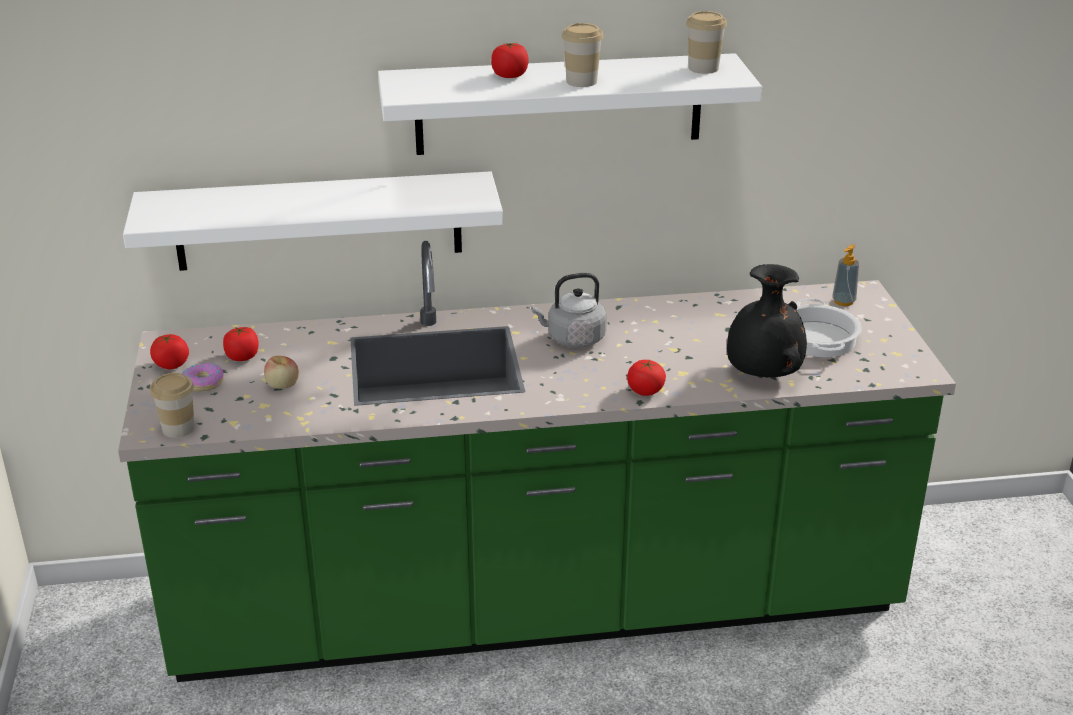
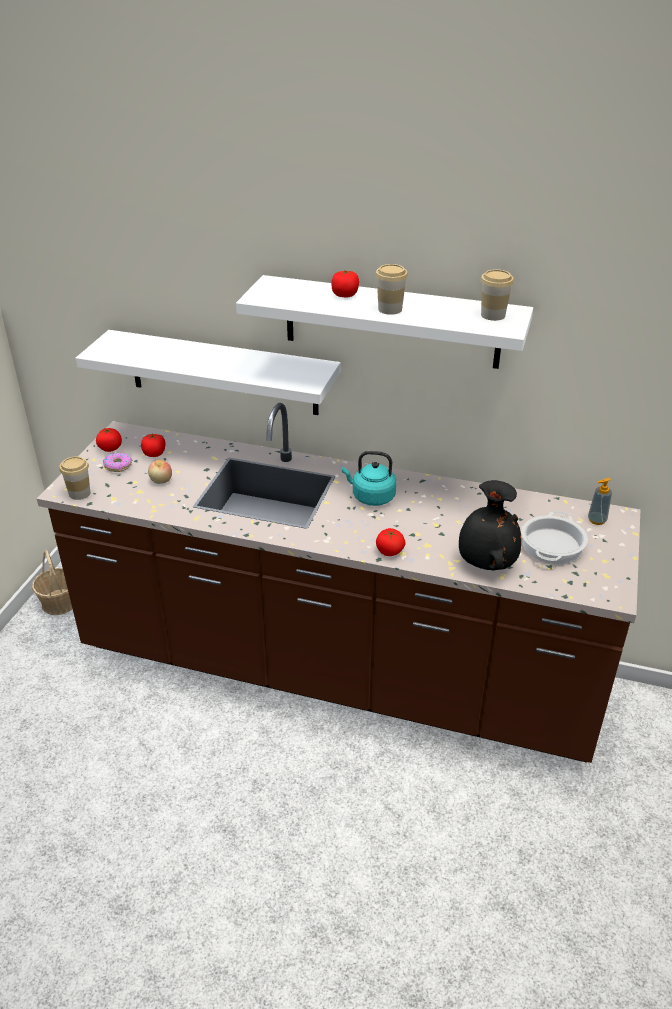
camera: 25 degrees right, 5 degrees up
green counter [118,241,956,682] -> brown counter [37,403,640,763]
grey kettle [531,273,607,347] -> turquoise kettle [342,451,396,506]
none -> basket [32,550,72,615]

